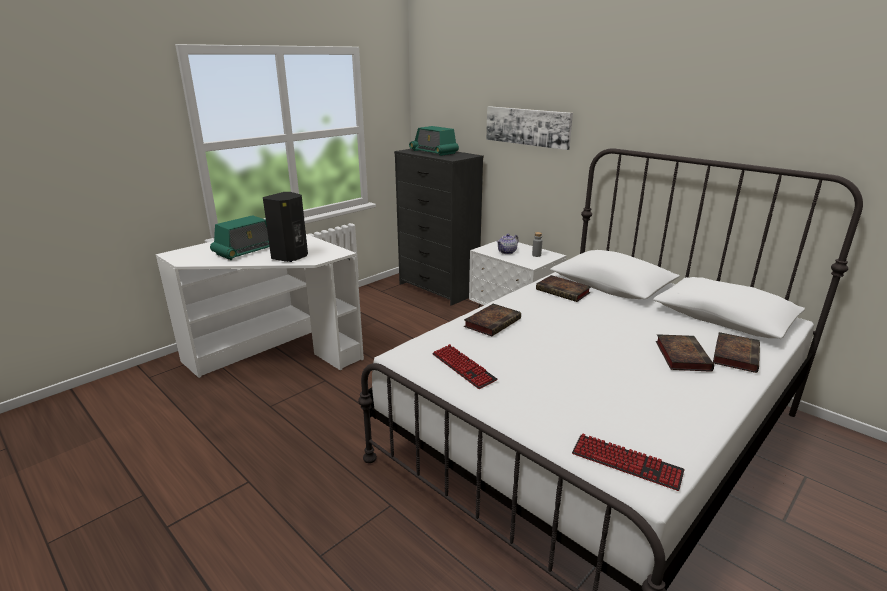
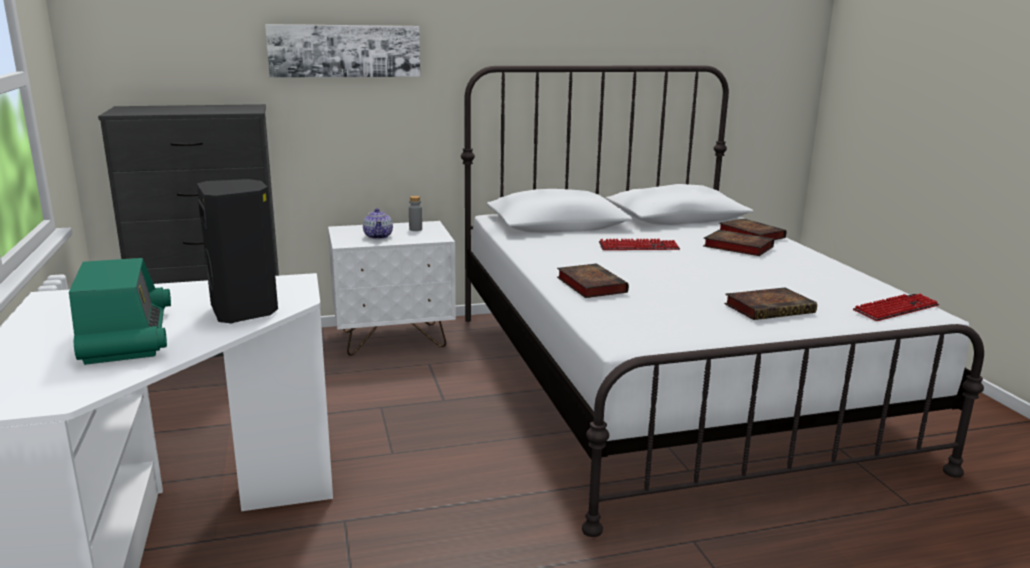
camera: 60 degrees left, 5 degrees down
radio [409,126,459,156] -> none
keyboard [432,344,498,389] -> keyboard moved to [599,239,680,250]
book [536,275,591,302] -> book moved to [724,287,817,320]

